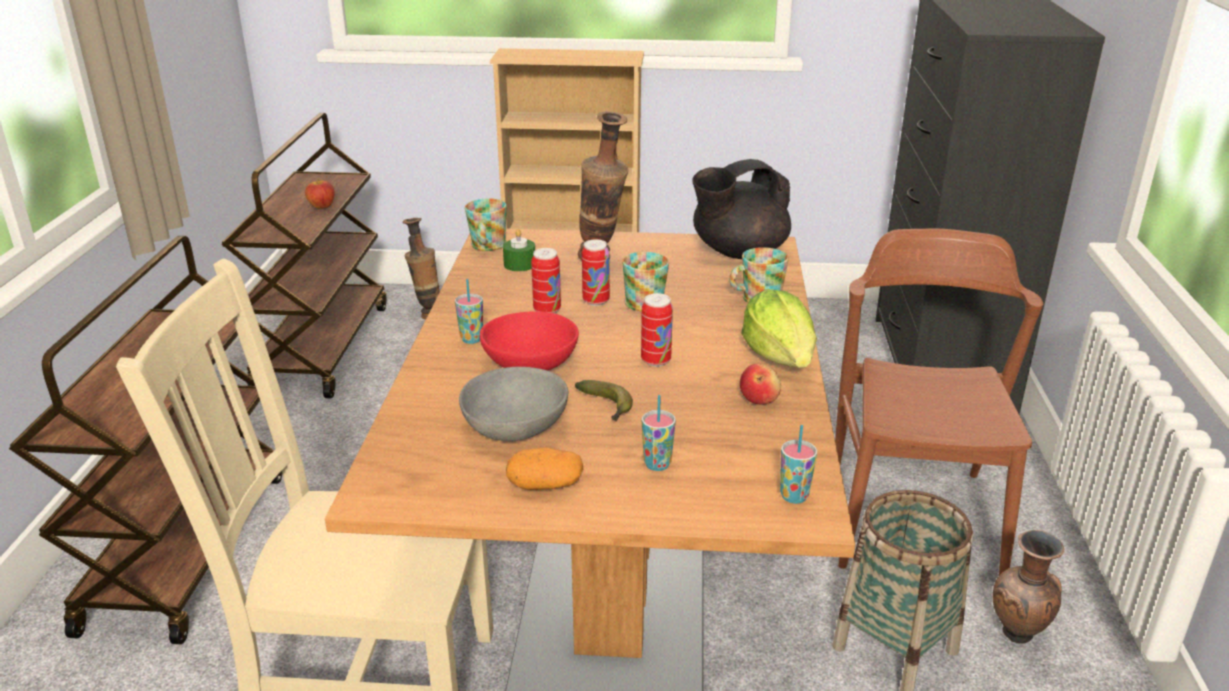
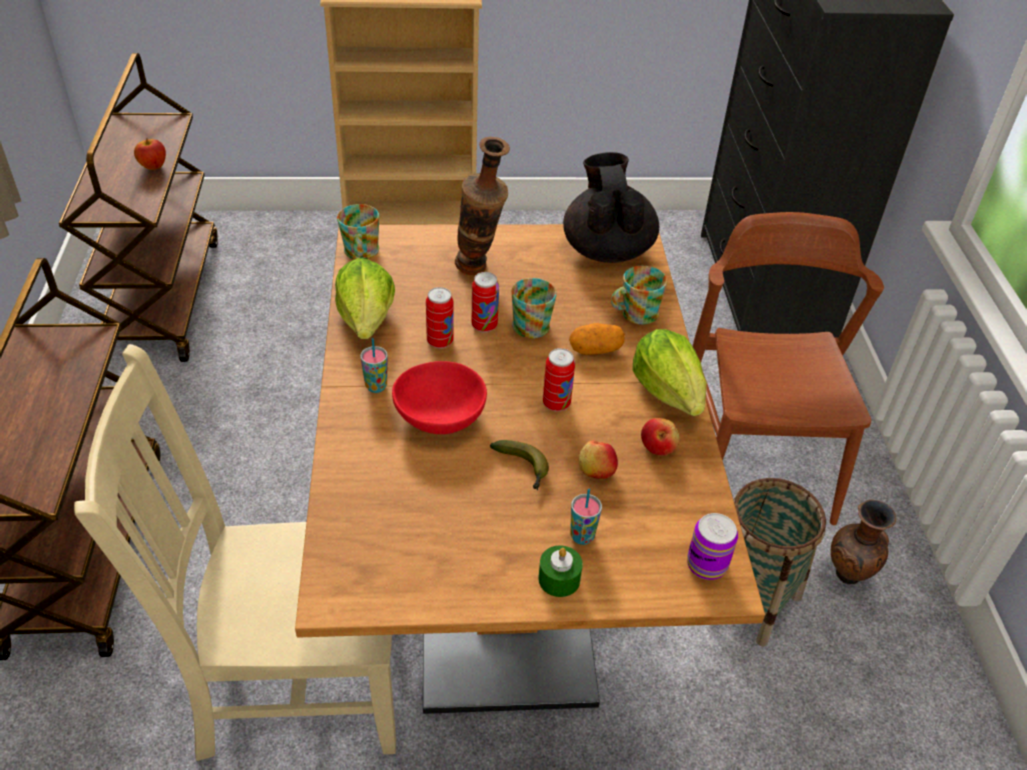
camera: 10 degrees left, 15 degrees up
vase [403,218,440,319] -> none
grey bowl [459,367,569,441] -> none
green candle [503,229,535,271] -> green candle moved to [538,545,583,597]
potato [506,447,583,490] -> potato moved to [569,323,625,355]
black teapot [692,159,791,259] -> black teapot turned 120 degrees clockwise [563,152,659,263]
cup [780,425,817,504] -> can [687,513,738,580]
none -> lettuce [335,258,395,339]
none -> apple [578,441,618,479]

